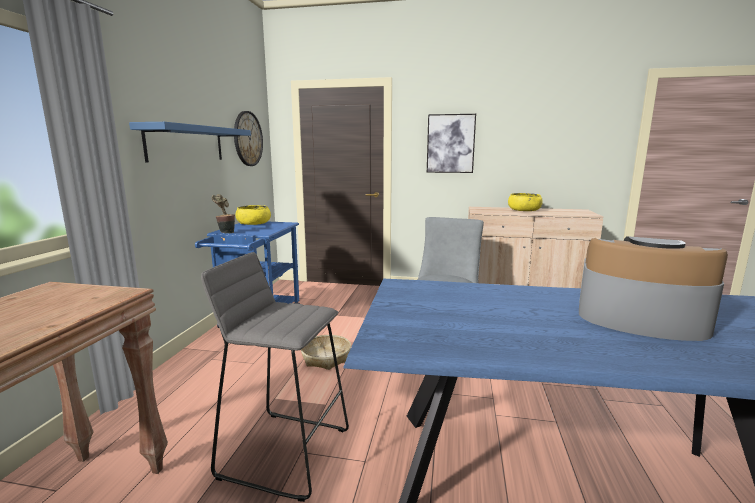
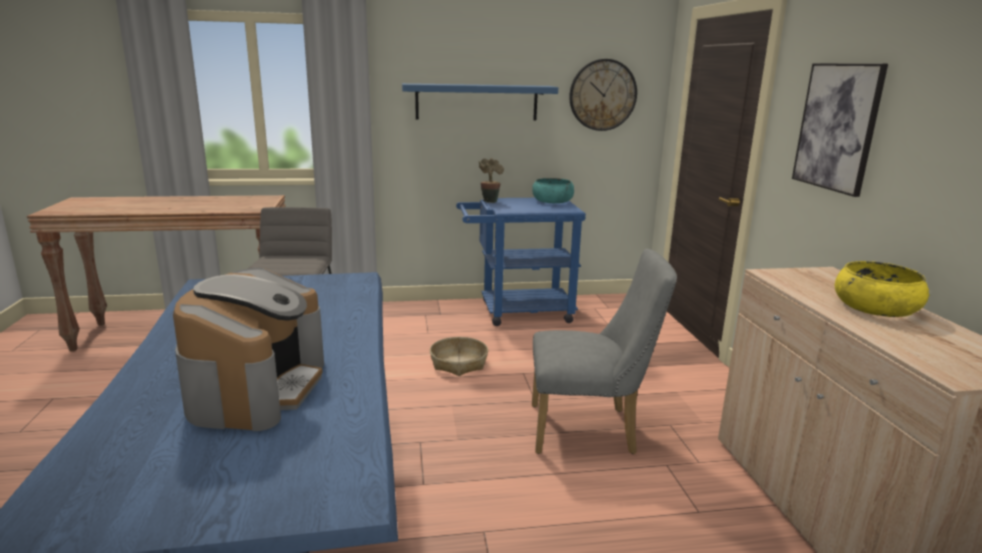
camera: 70 degrees right, 5 degrees up
yellow bowl [235,205,271,225] -> turquoise bowl [532,178,574,203]

